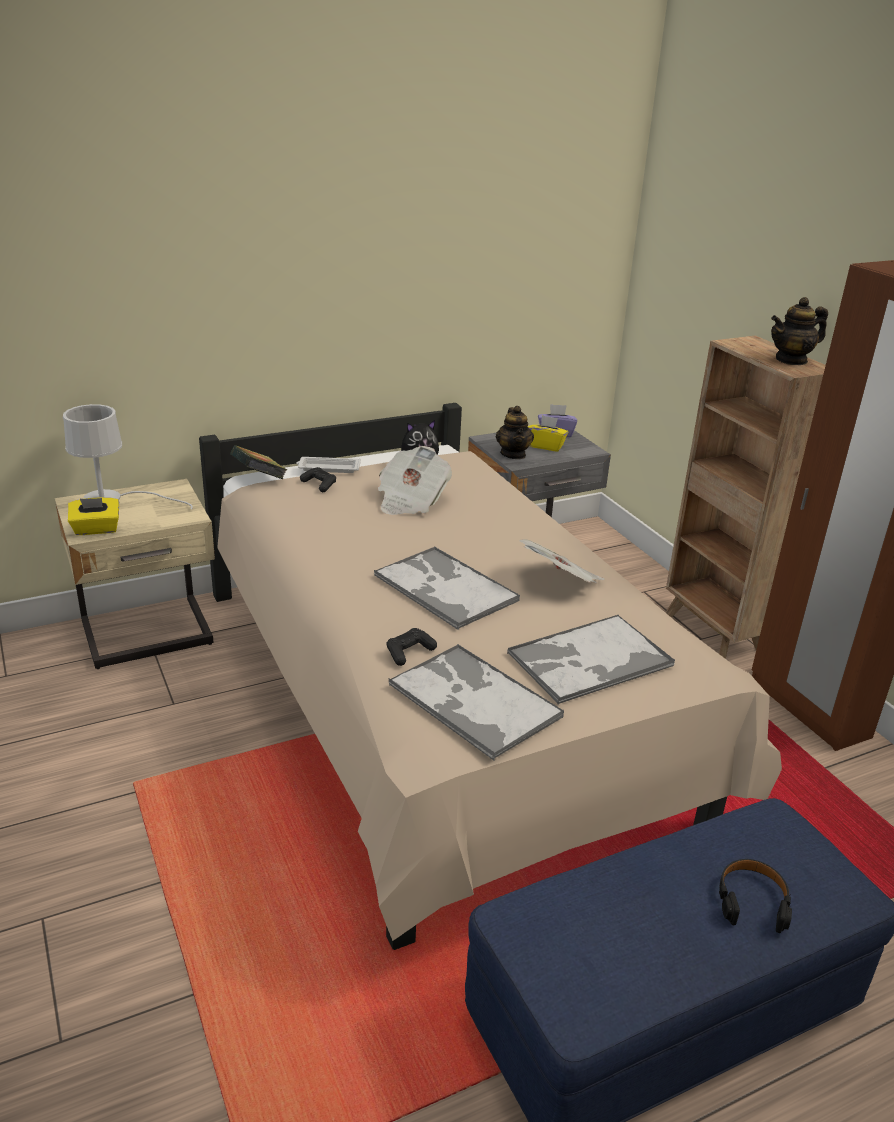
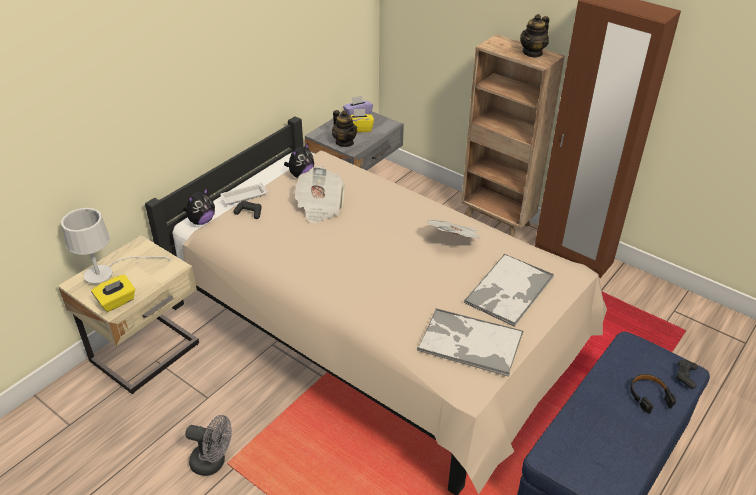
camera: 25 degrees left, 10 degrees up
book [230,445,287,479] -> plush toy [183,188,215,225]
tray [374,546,520,630] -> none
black game controller [386,628,437,666] -> black game controller moved to [676,360,698,389]
none -> grey fan [185,415,232,476]

